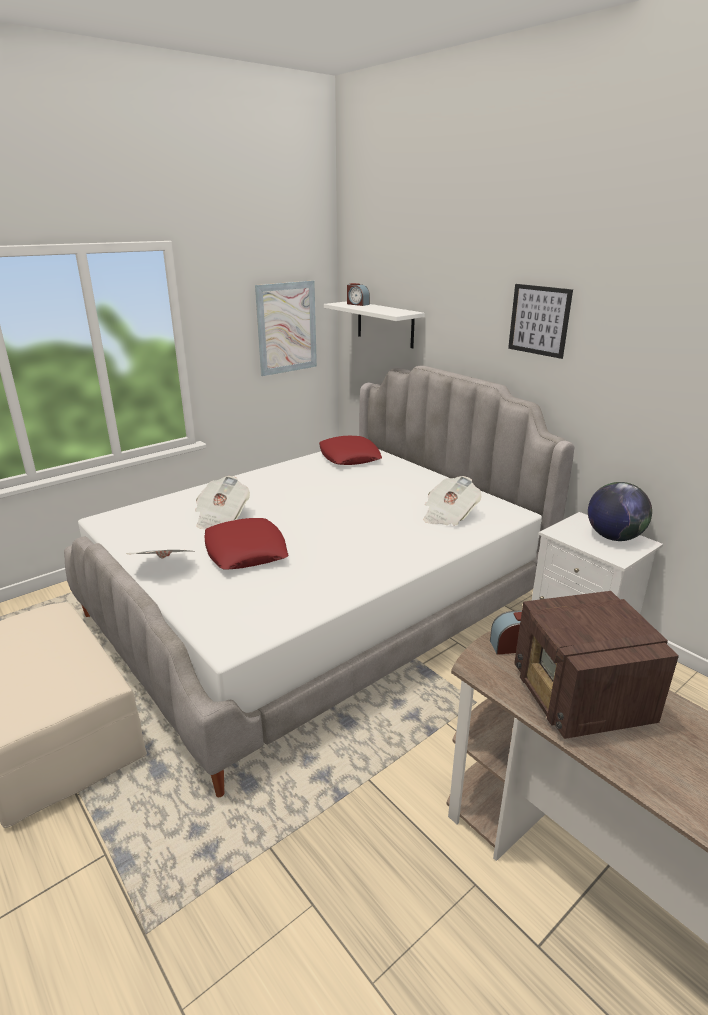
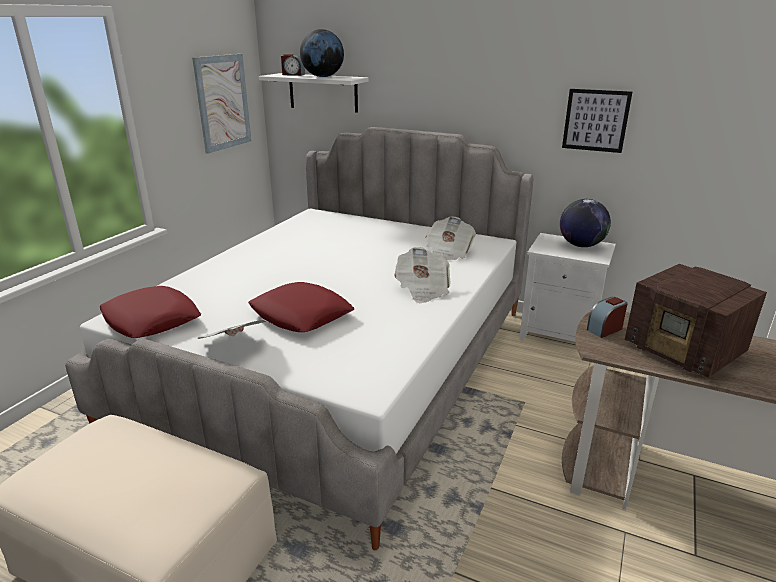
camera: 25 degrees left, 0 degrees up
newspaper [195,476,250,529] -> newspaper moved to [394,247,451,303]
red pillow [319,436,382,465] -> red pillow moved to [100,286,201,338]
picture [508,284,573,359] -> picture moved to [562,89,632,153]
none -> globe [300,29,344,77]

